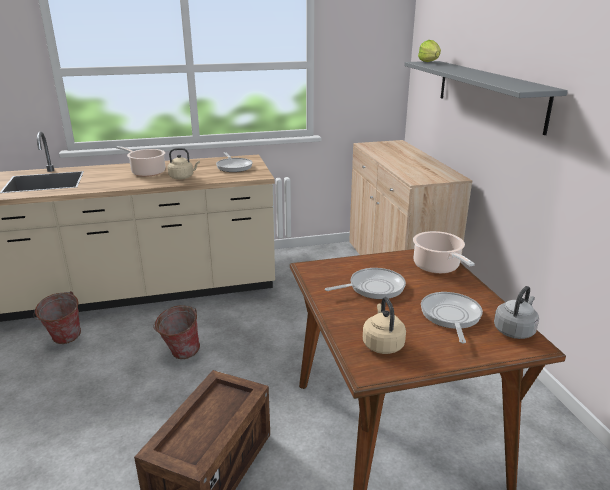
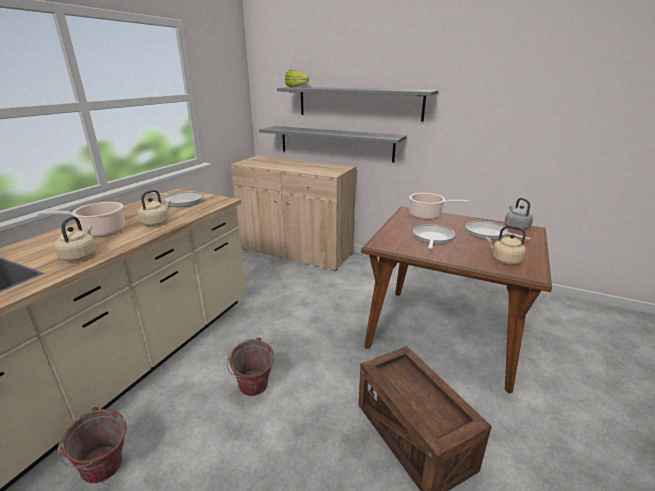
camera: 50 degrees left, 0 degrees up
none -> beige kettle [54,216,96,261]
none -> grey shelf [259,126,407,163]

